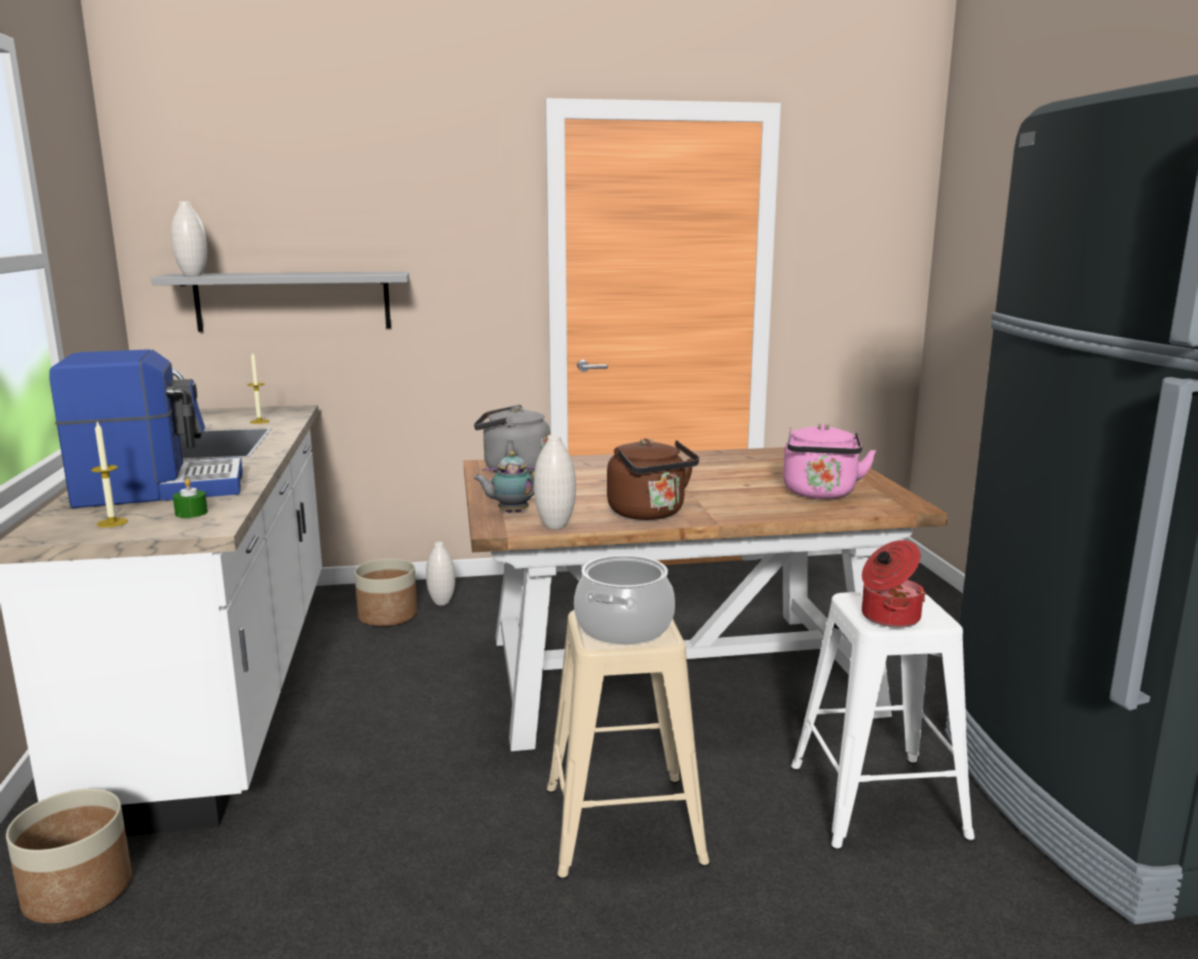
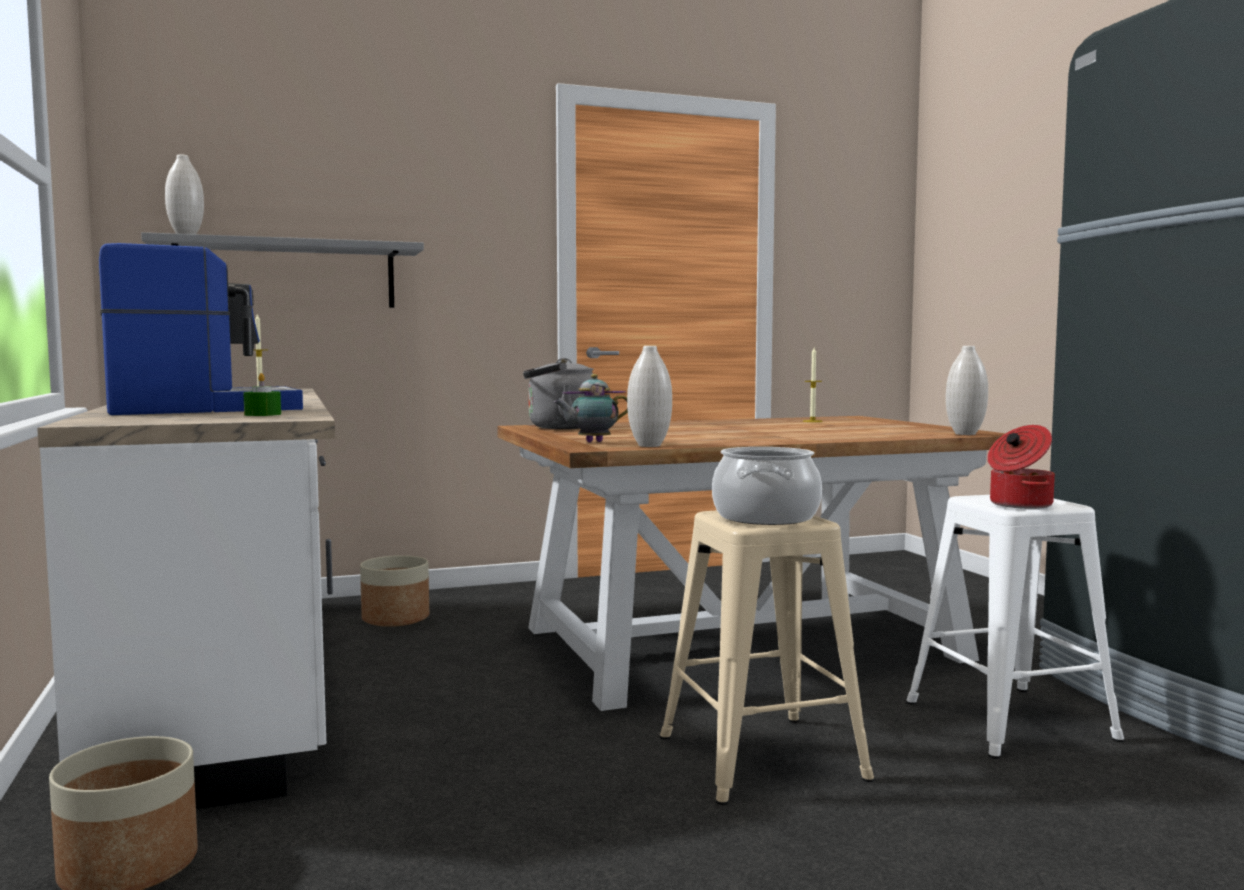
camera: 10 degrees left, 10 degrees down
candle [91,422,128,527] -> candle moved to [803,348,823,422]
white vase [426,542,455,606] -> white vase moved to [946,346,988,435]
brown kettle [607,438,699,520] -> none
pink kettle [783,423,876,499] -> none

